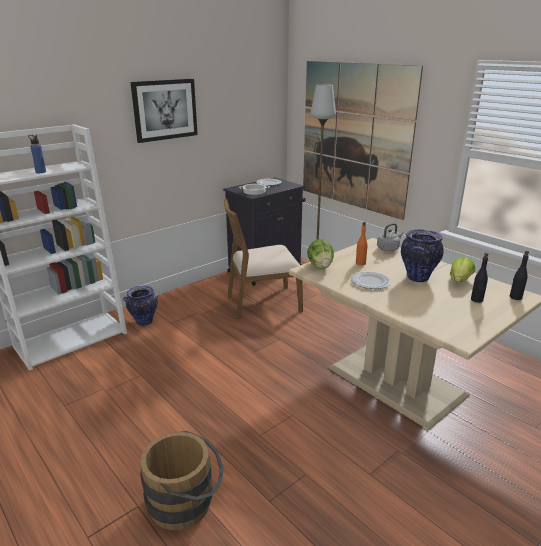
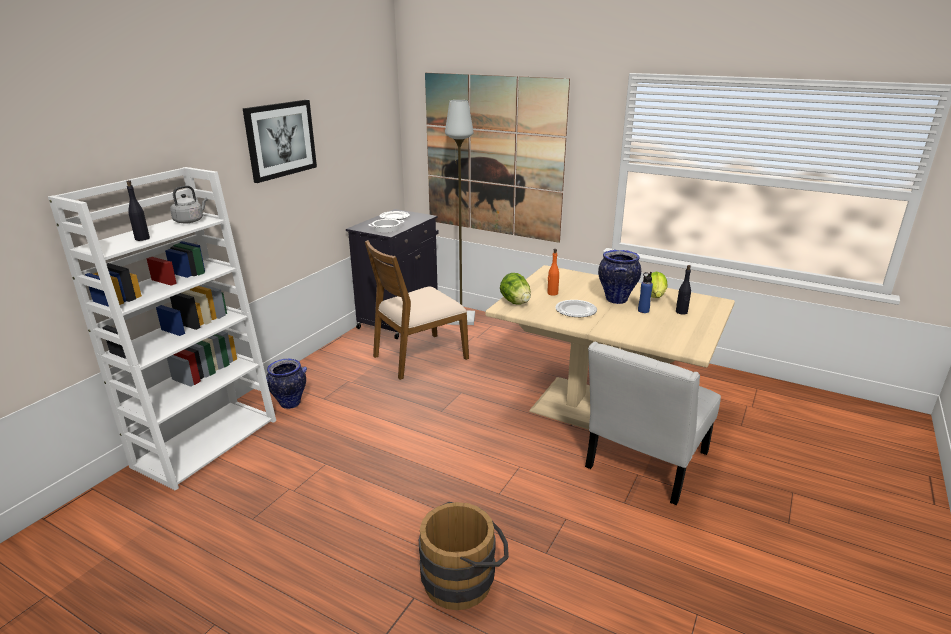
camera: 20 degrees left, 0 degrees up
blue bottle [28,135,46,173] -> blue bottle moved to [638,272,653,313]
grey kettle [377,223,403,251] -> grey kettle moved to [170,186,208,223]
black bottle [510,251,529,300] -> black bottle moved to [126,180,150,241]
none -> white chair [585,342,721,505]

